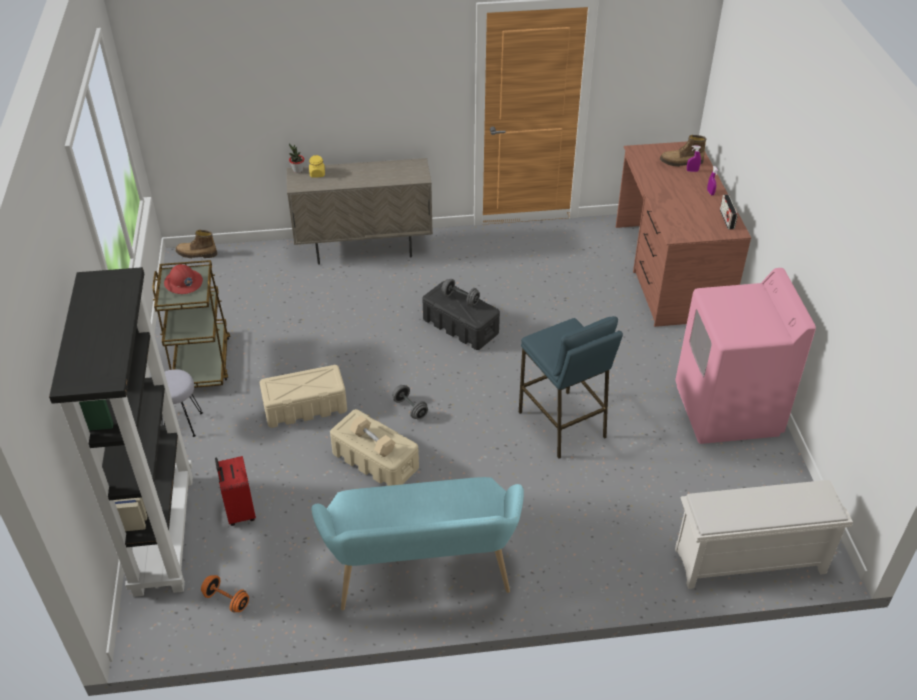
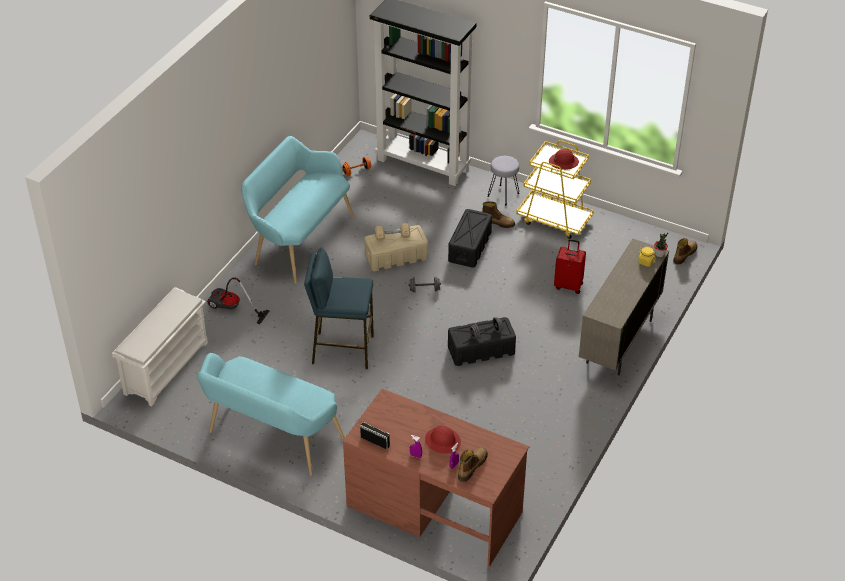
camera: 125 degrees right, 0 degrees up
brown cart [153,260,230,388] -> yellow cart [516,140,594,239]
red suitcase [215,456,256,526] -> red suitcase moved to [554,239,586,294]
beige storage box [260,365,347,428] -> black storage box [448,209,492,268]
pink washing machine [675,268,816,444] -> turquoise bench [197,353,345,475]
none -> vacuum cleaner [207,278,270,324]
none -> red hard hat [425,426,461,454]
none -> boot [482,201,515,228]

